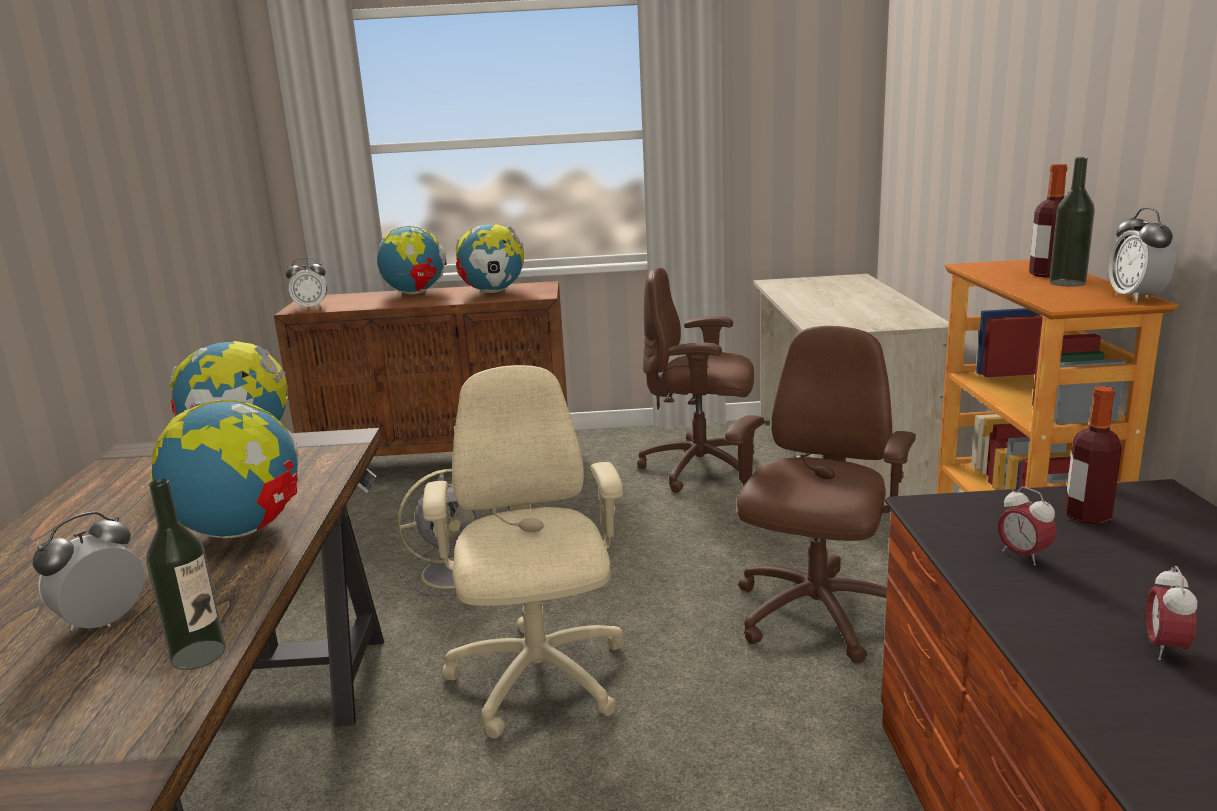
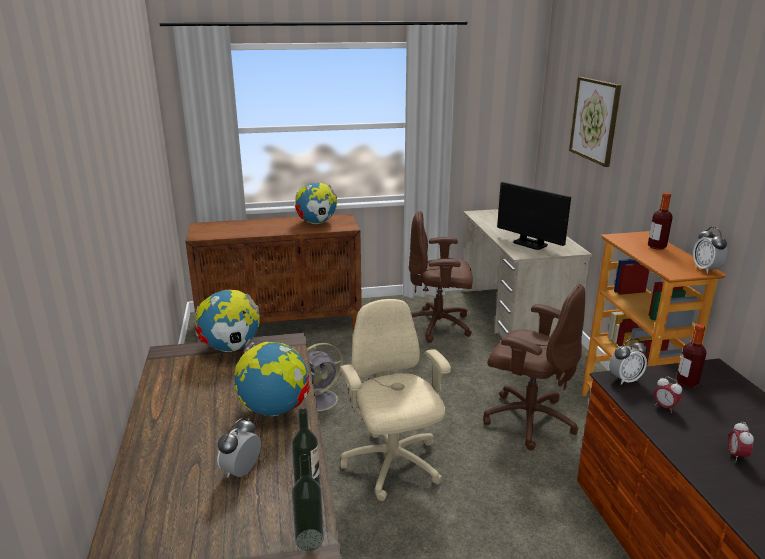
camera: 10 degrees left, 5 degrees up
alarm clock [286,257,327,310] -> alarm clock moved to [609,338,647,385]
globe [377,226,447,294] -> none
brown office chair [725,326,916,664] -> brown office chair turned 105 degrees clockwise [483,284,585,450]
bottle [1049,157,1095,287] -> bottle moved to [292,454,324,551]
none -> monitor [497,182,571,250]
none -> picture [569,77,621,167]

